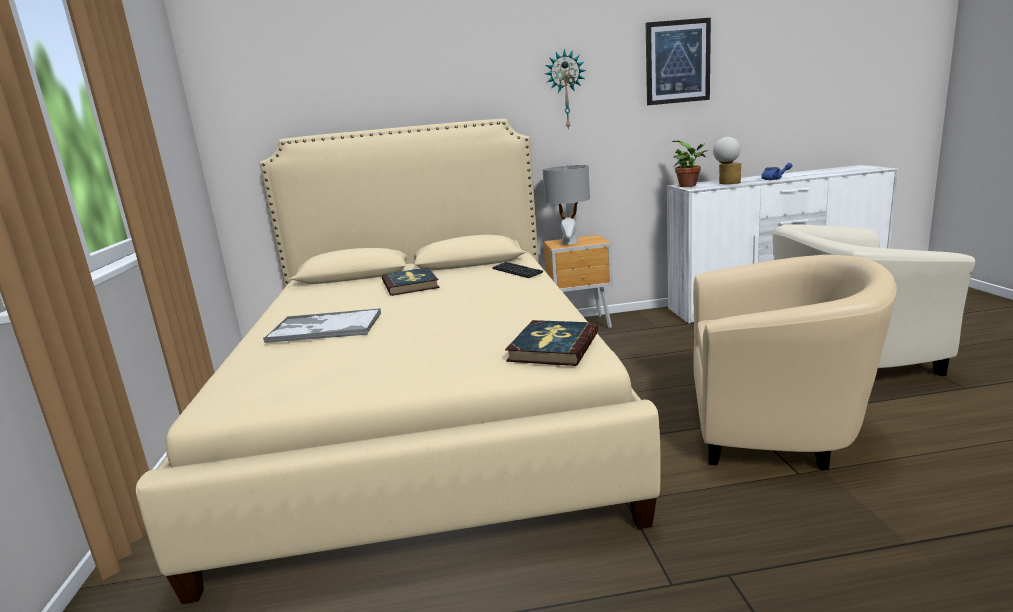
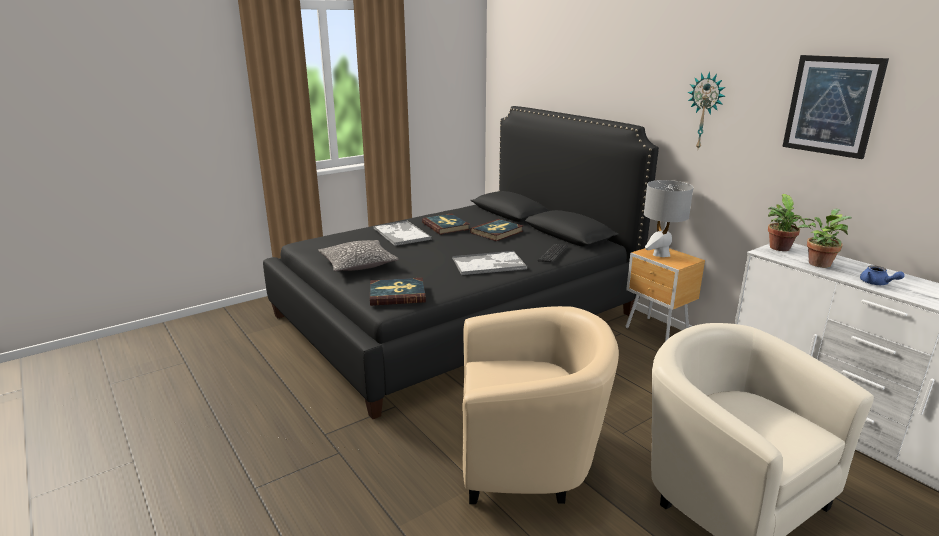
camera: 60 degrees right, 5 degrees up
beige bed [136,119,661,604] -> black bed [263,106,659,419]
beige armchair [693,255,897,470] -> beige armchair turned 75 degrees counterclockwise [462,306,619,504]
table lamp [713,137,741,184] -> potted plant [797,209,852,268]
none -> pillow [319,240,399,271]
none -> book [422,213,470,235]
none -> tray [452,251,527,275]

